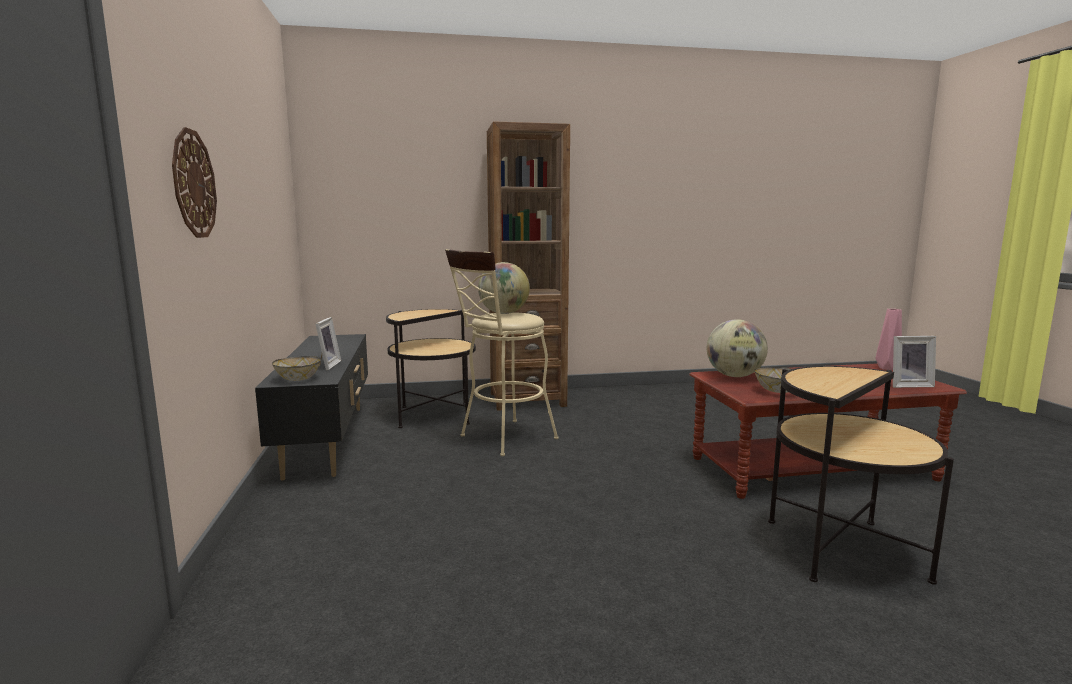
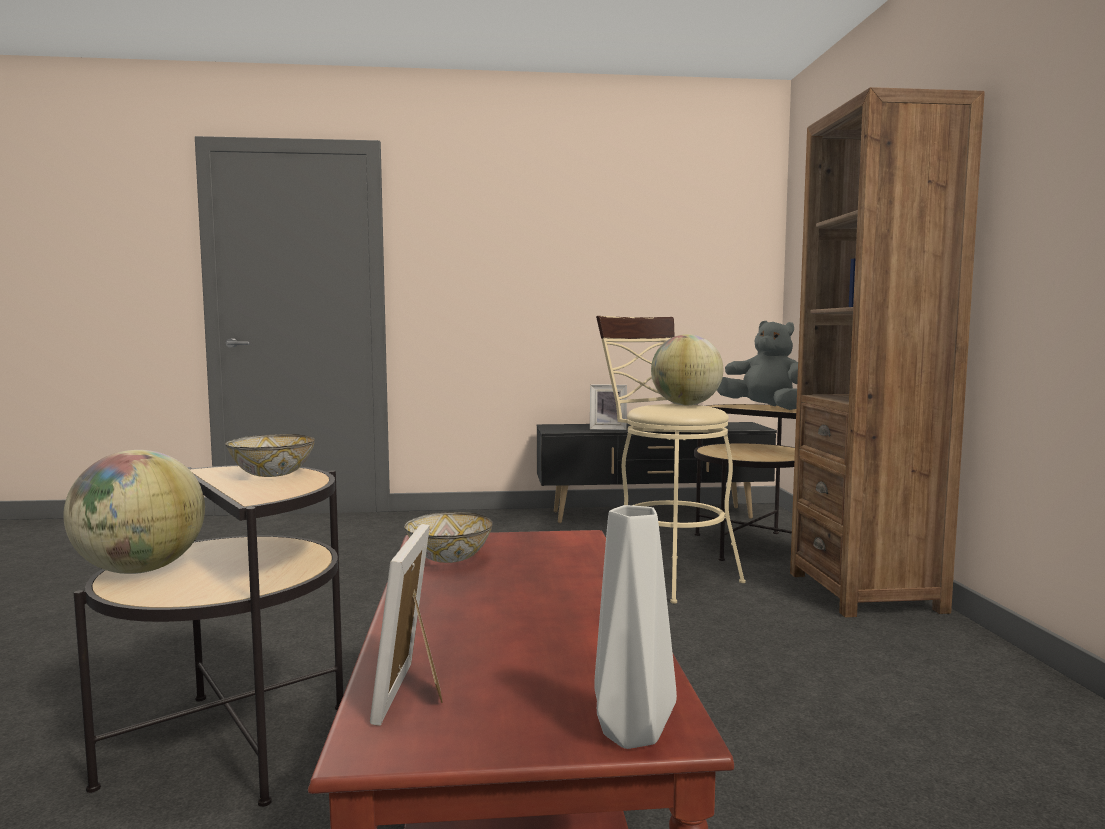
camera: 95 degrees right, 5 degrees down
wall clock [172,127,217,238] -> none
bowl [272,356,321,381] -> bowl moved to [225,434,315,477]
globe [707,319,768,377] -> globe moved to [63,450,205,574]
pink vase [876,309,902,370] -> grey vase [594,505,677,749]
none -> grey plush toy [717,321,798,410]

